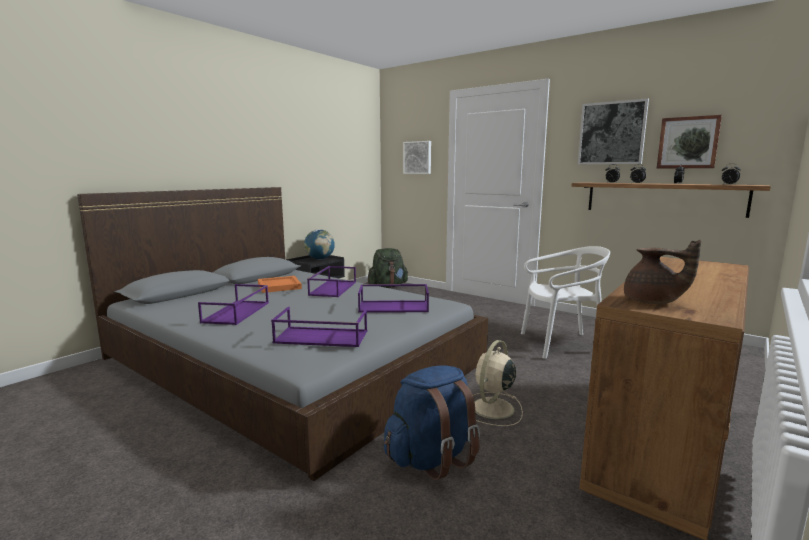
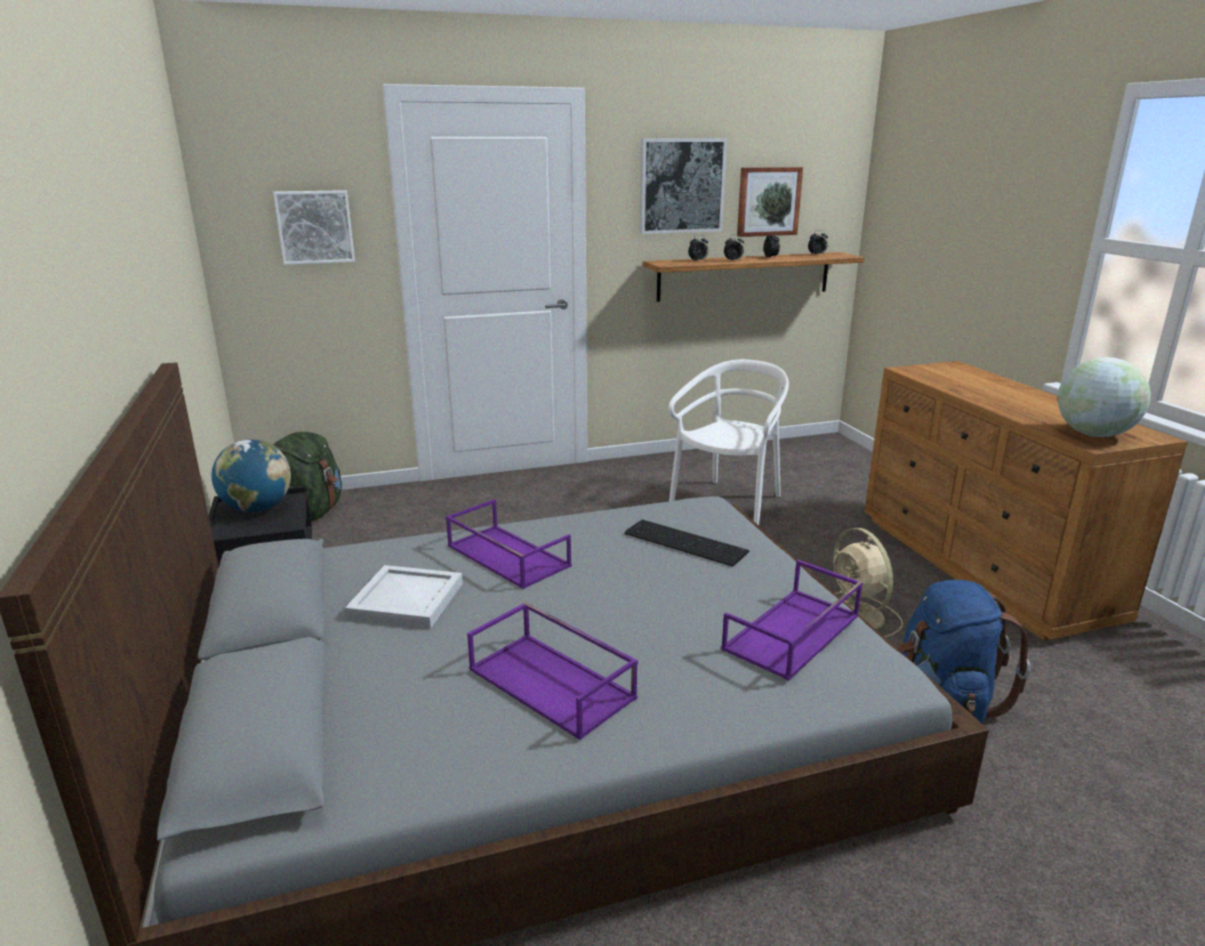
camera: 55 degrees left, 10 degrees up
orange tray [258,276,302,293] -> white tray [345,565,463,629]
purple tray [358,284,429,313] -> keyboard [625,519,750,567]
brown teapot [624,240,701,304] -> globe [1058,357,1151,437]

